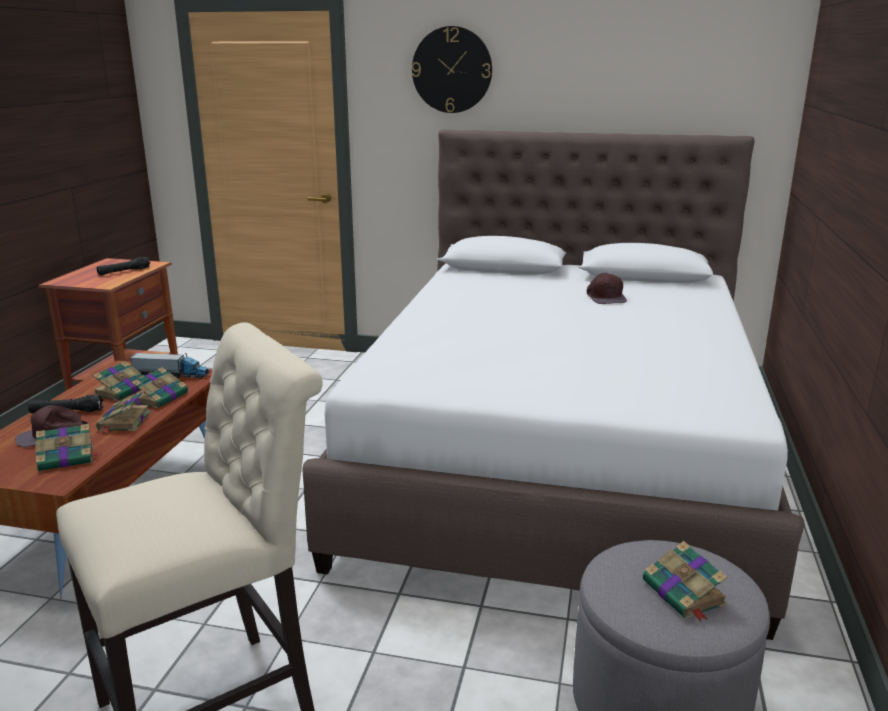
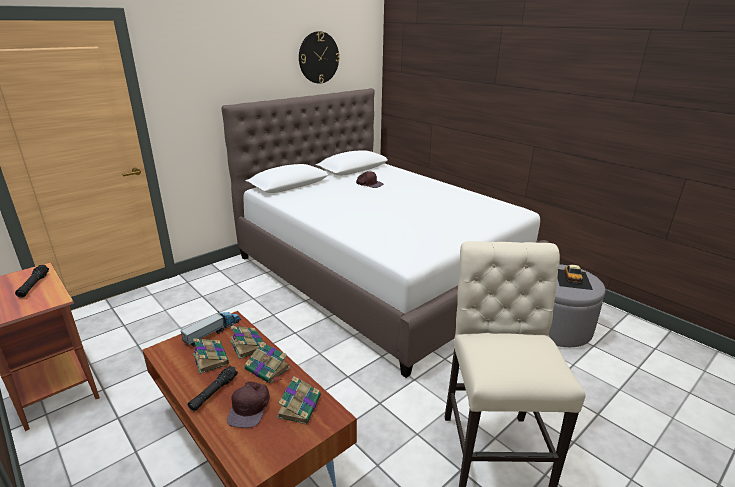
camera: 55 degrees left, 5 degrees up
wall clock [412,26,492,113] -> wall clock moved to [299,31,340,84]
book [643,541,728,622] -> toy car [557,265,593,290]

